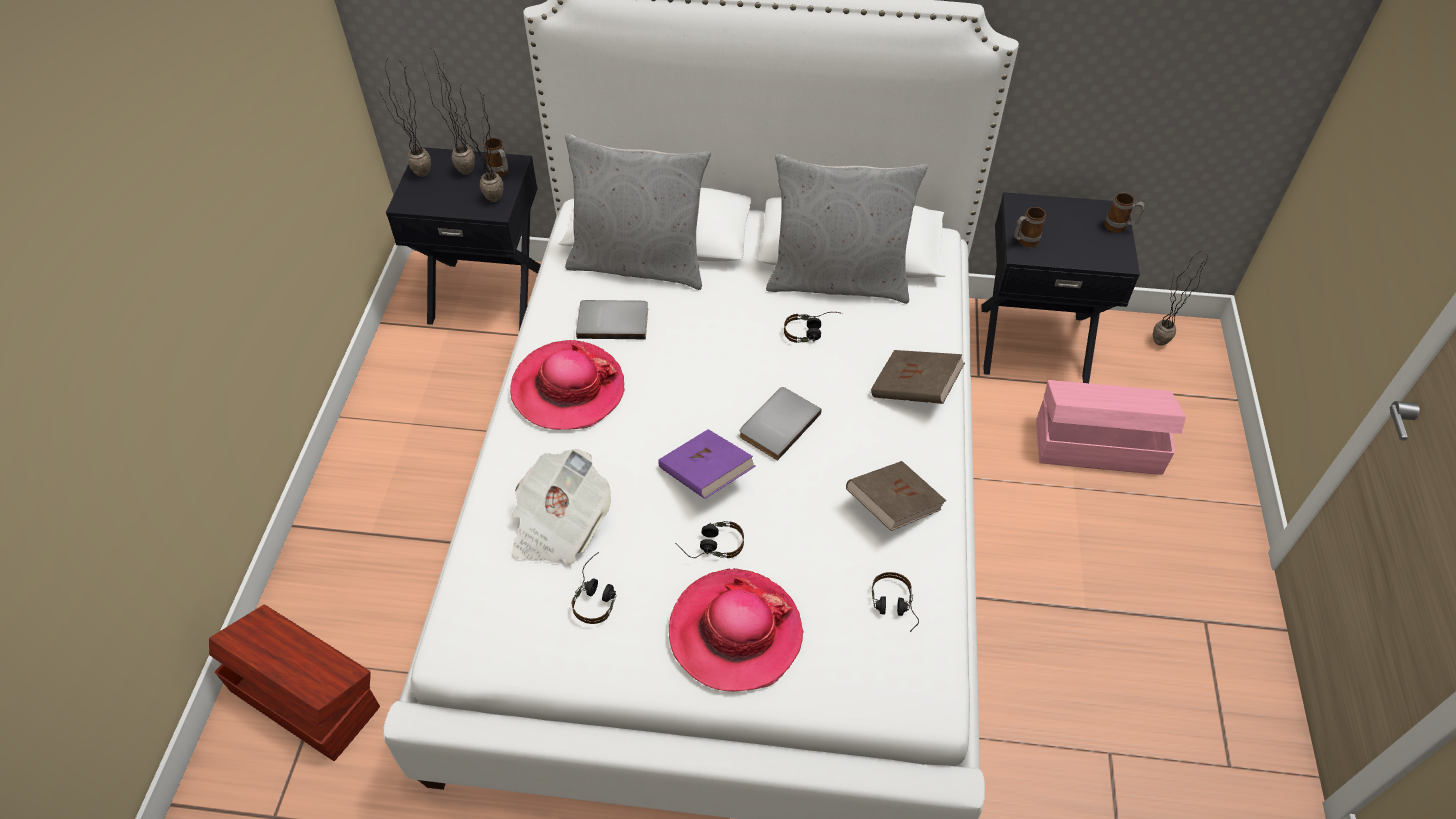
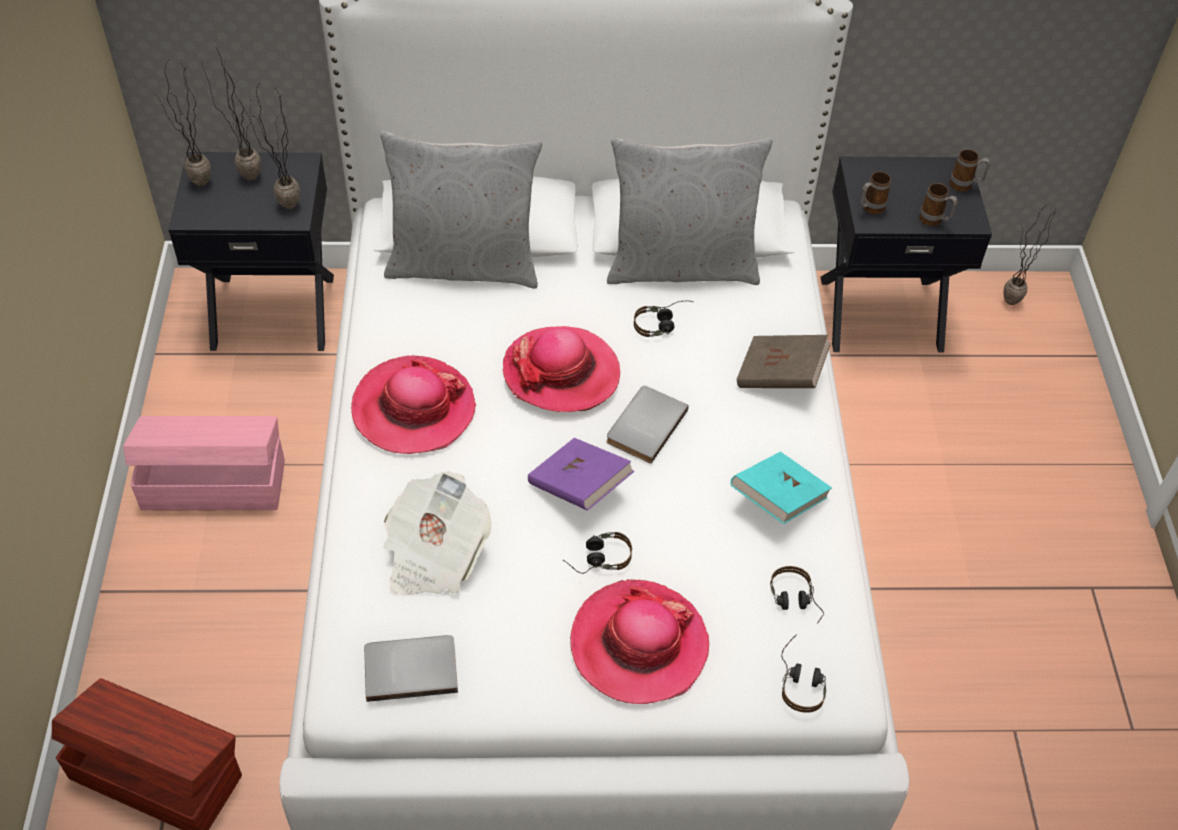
camera: 10 degrees left, 0 degrees up
mug [484,138,509,177] -> mug moved to [919,183,958,226]
headphones [572,552,616,624] -> headphones moved to [781,635,826,713]
grey book [576,300,648,339] -> grey book moved to [364,635,458,702]
brown book [846,461,947,531] -> turquoise book [731,452,832,524]
pink storage box [1036,380,1186,475] -> pink storage box moved to [123,416,285,510]
none -> hat [503,326,620,412]

